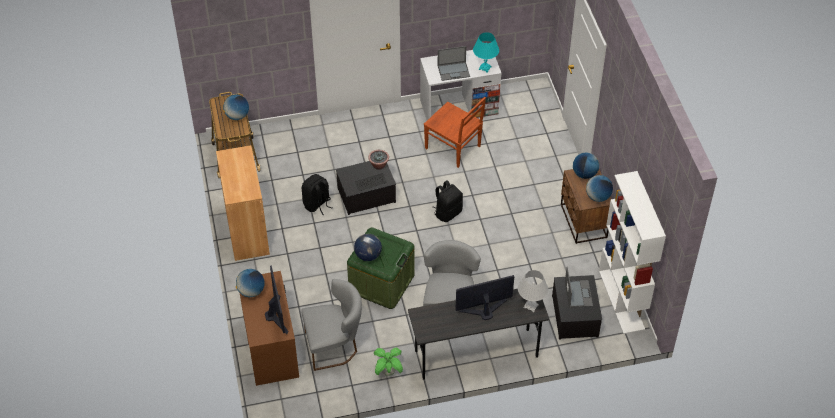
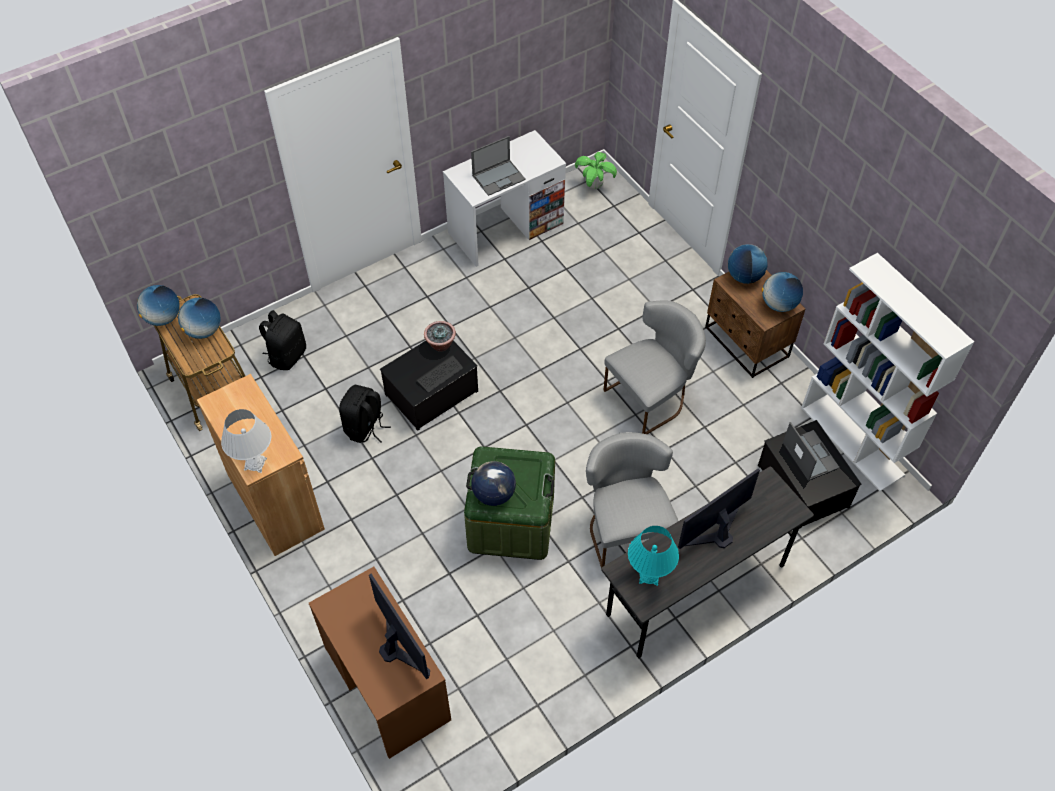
camera: 20 degrees left, 5 degrees up
globe [236,269,264,297] -> globe moved to [137,285,180,326]
grey chair [301,279,362,371] -> grey chair moved to [603,300,706,434]
potted plant [374,348,403,376] -> potted plant moved to [575,152,617,189]
brown chair [424,97,486,168] -> none
black backpack [433,180,463,222] -> black backpack moved to [259,310,306,370]
turquoise table lamp [473,32,499,73] -> turquoise table lamp moved to [628,526,679,586]
white table lamp [518,270,548,313] -> white table lamp moved to [221,409,271,473]

